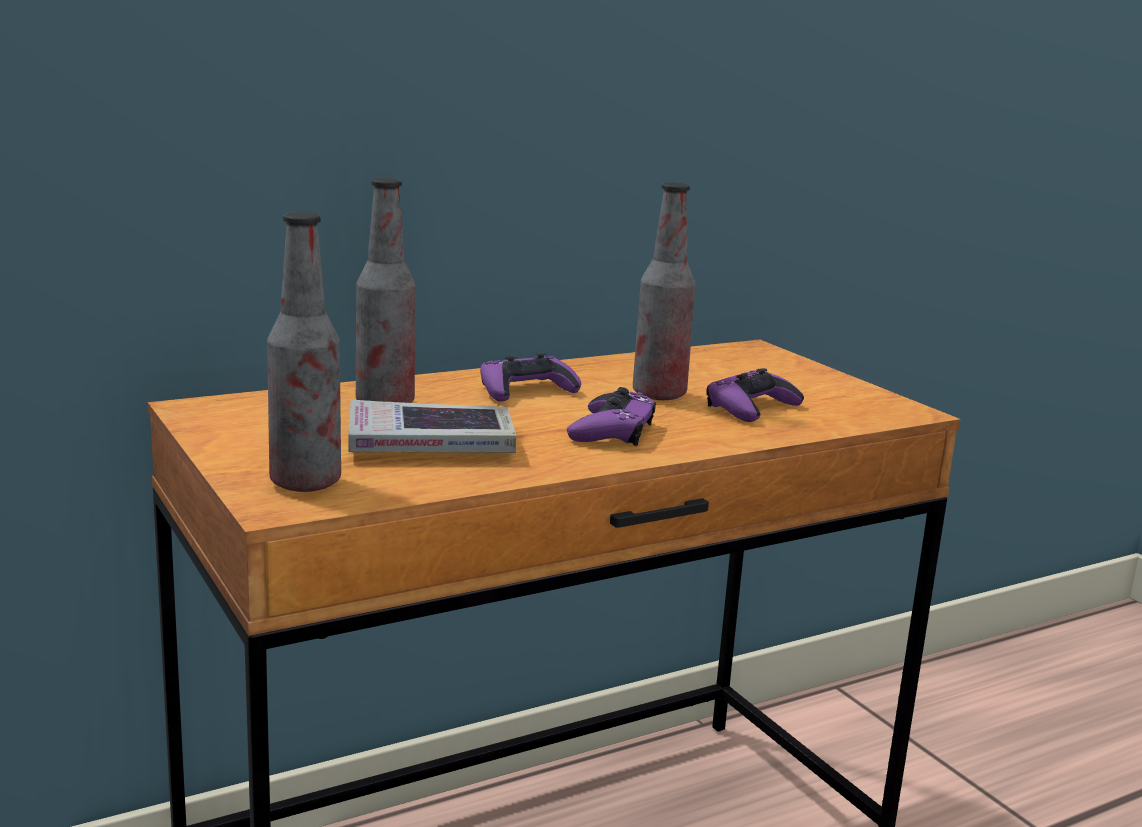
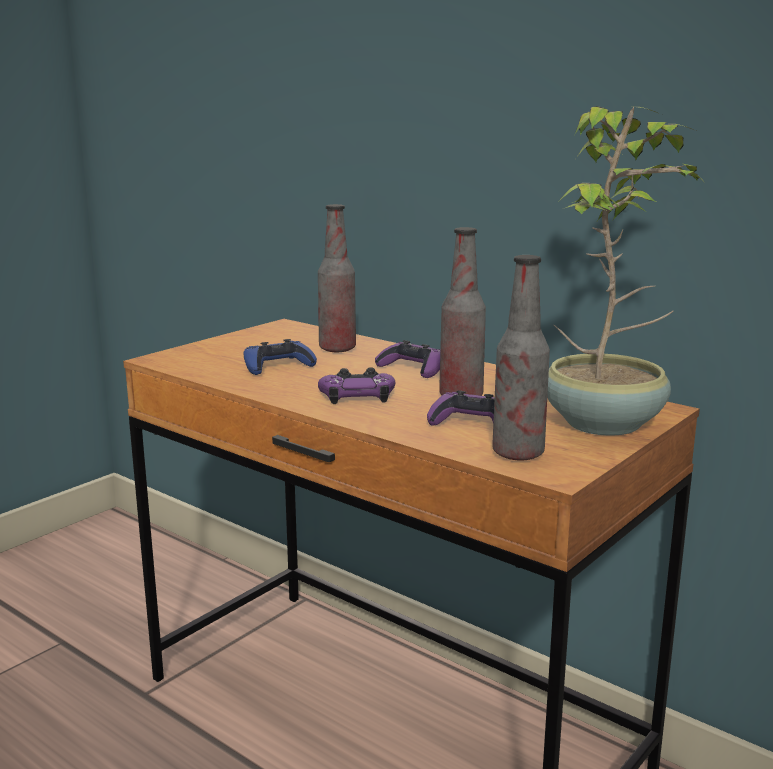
camera: 70 degrees right, 0 degrees up
bottle [267,212,341,492] -> bottle moved to [492,255,550,461]
book [348,400,516,453] -> blue game controller [244,339,317,375]
none -> potted plant [547,106,701,435]

